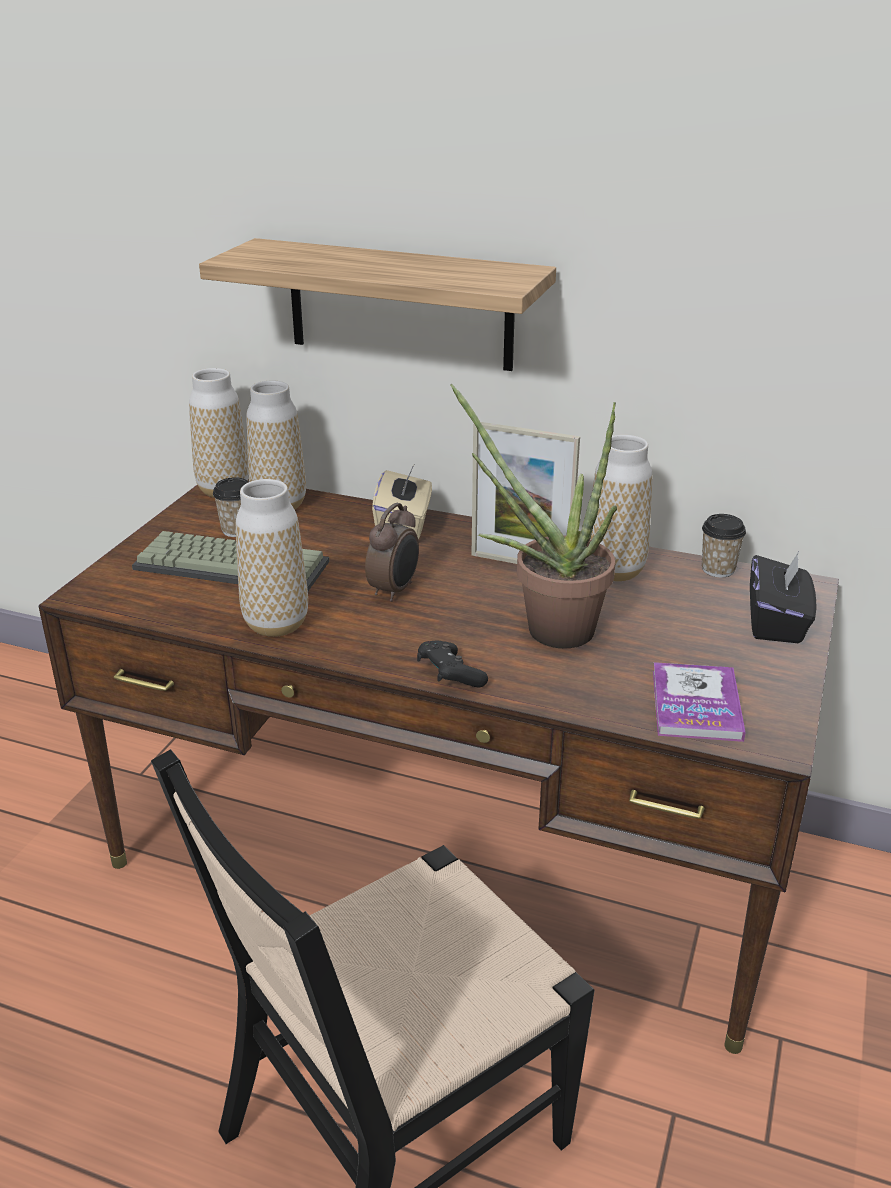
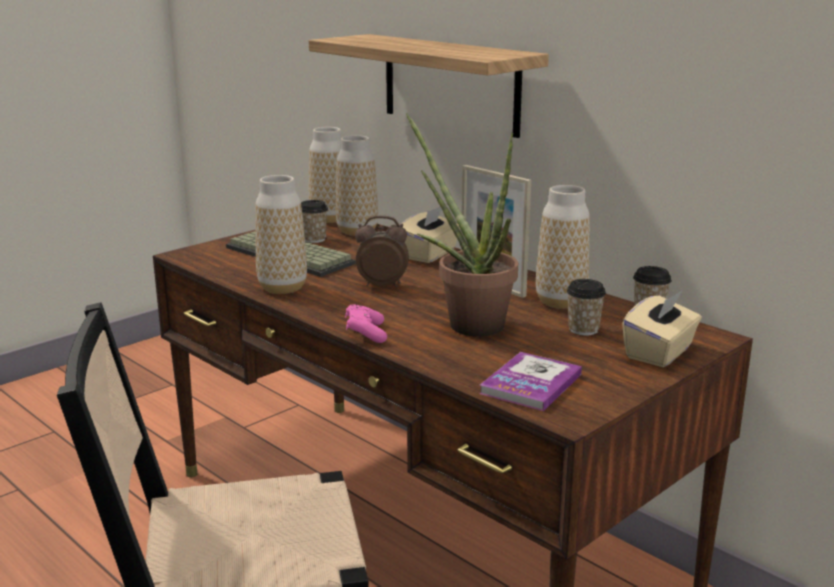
camera: 25 degrees right, 10 degrees down
alarm clock [365,503,419,602] -> alarm clock turned 135 degrees counterclockwise [355,216,409,287]
black game controller [417,640,488,687] -> pink game controller [345,304,387,343]
black tissue box [750,552,817,643] -> beige tissue box [622,290,702,367]
none -> cup [567,279,606,336]

